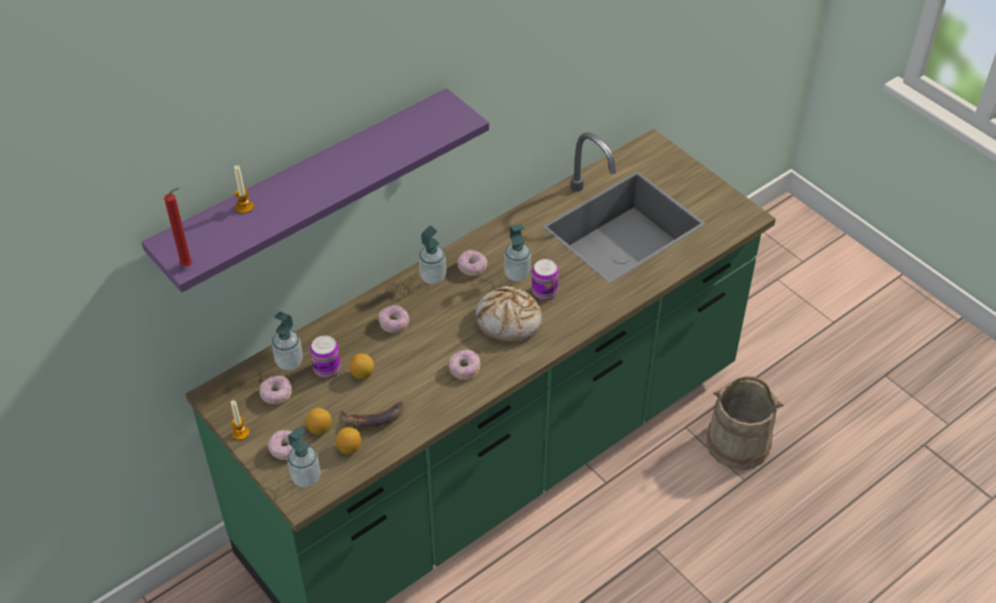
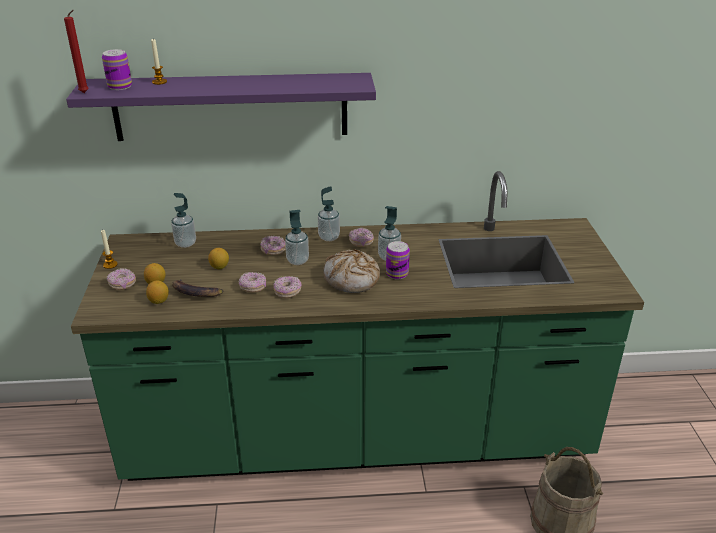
camera: 35 degrees right, 15 degrees down
donut [259,375,292,404] -> donut moved to [238,272,266,292]
soap dispenser [287,427,321,488] -> soap dispenser moved to [285,210,309,265]
can [310,335,341,379] -> can moved to [102,49,132,90]

